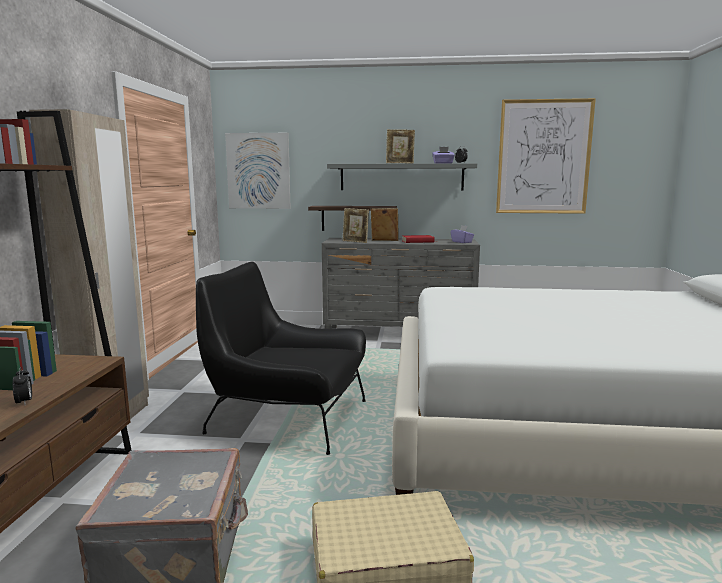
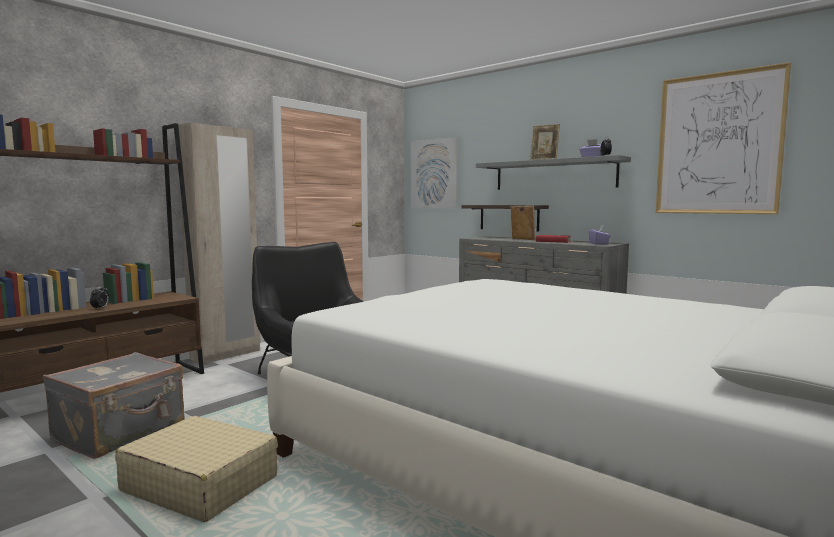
camera: 35 degrees right, 5 degrees down
picture frame [343,208,369,243] -> none

